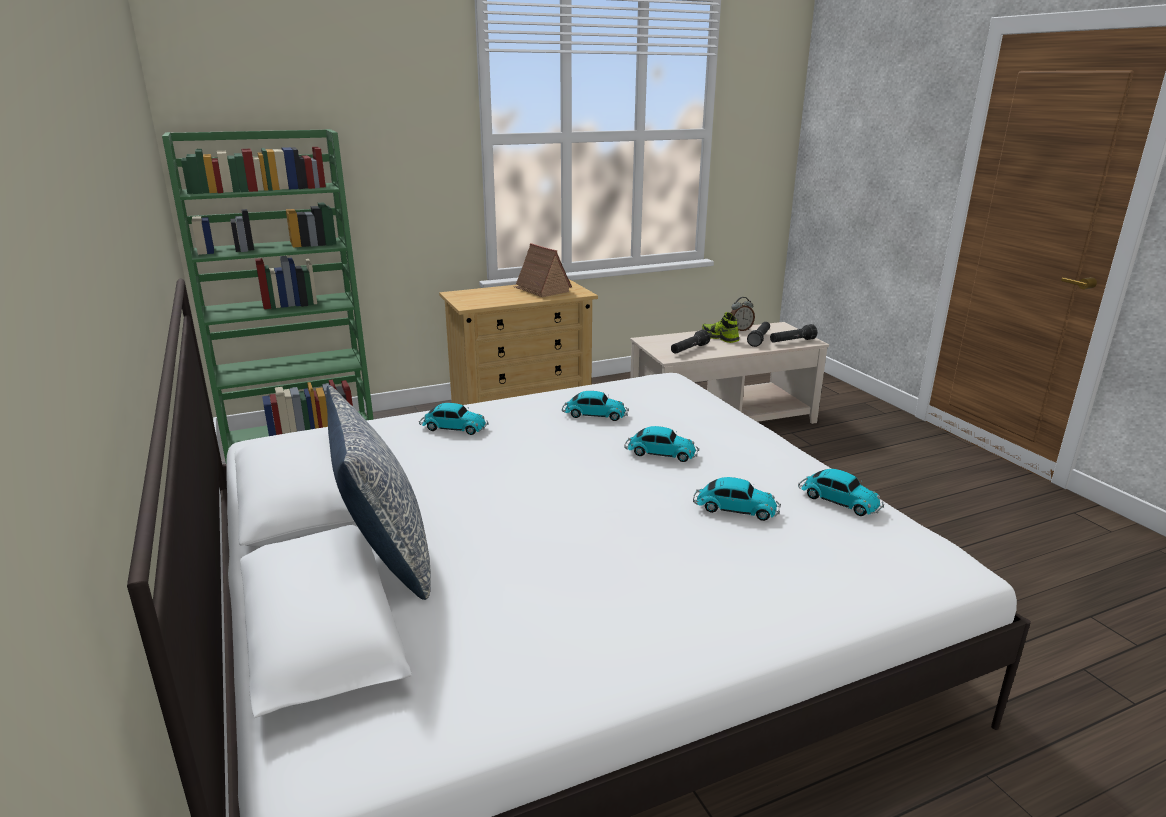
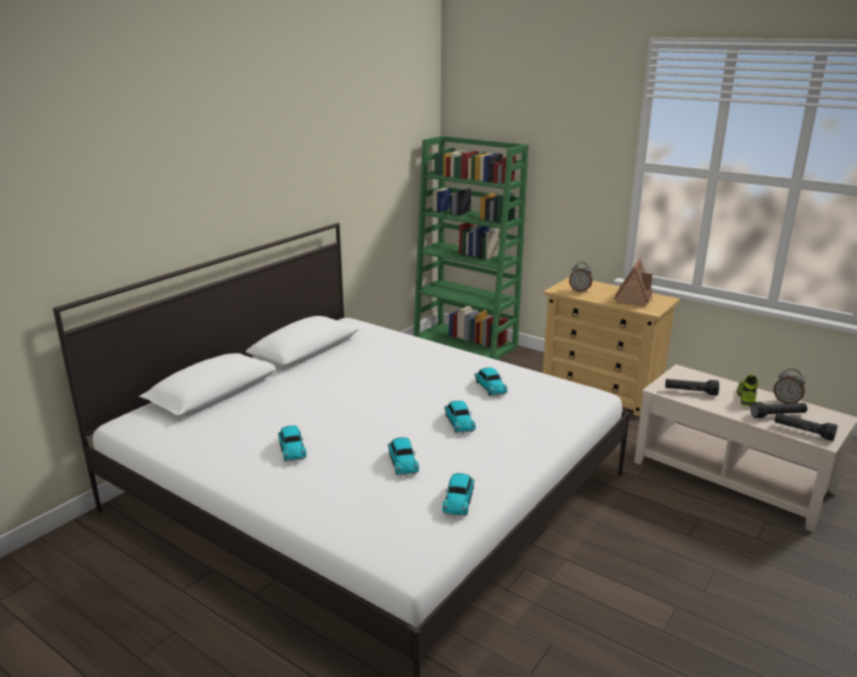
camera: 60 degrees right, 0 degrees up
pillow [326,385,431,600] -> none
toy car [419,403,488,435] -> toy car moved to [278,426,306,462]
none -> alarm clock [569,262,592,292]

